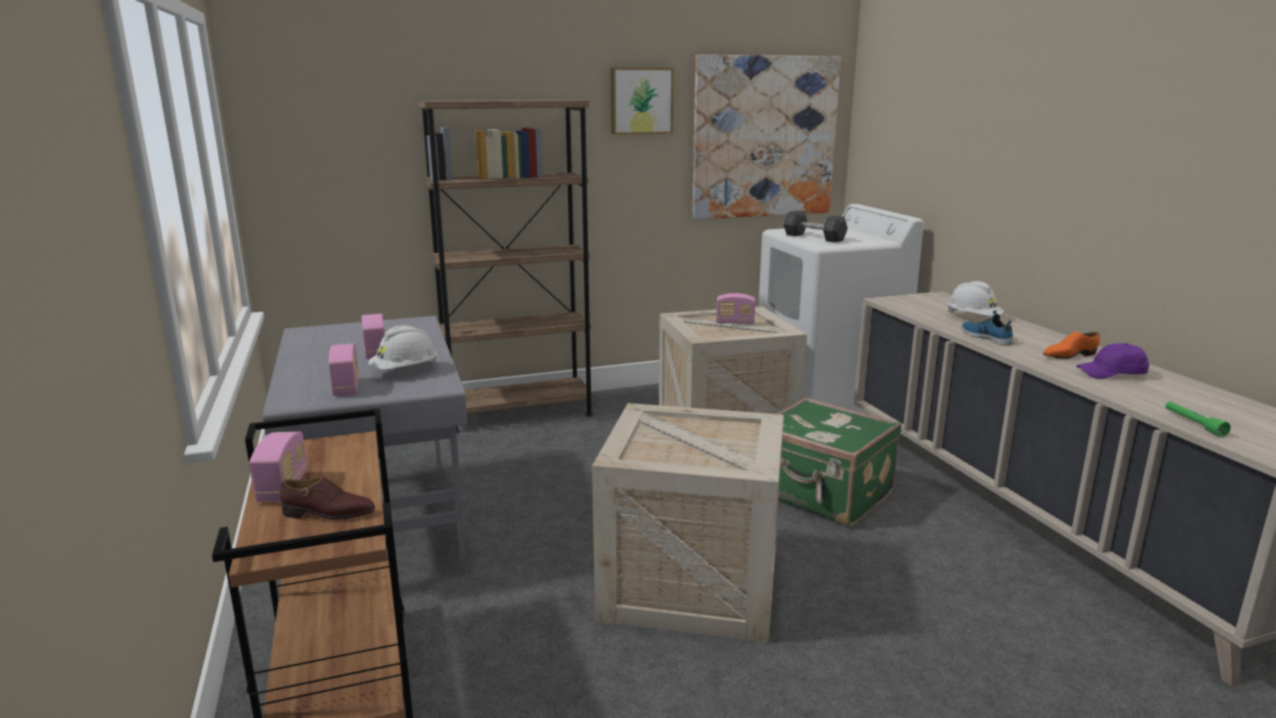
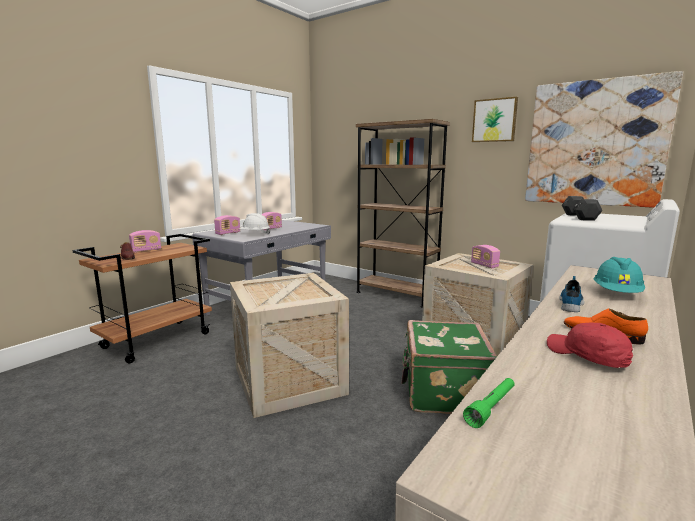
camera: 55 degrees right, 5 degrees down
white hard hat [947,281,1004,316] -> turquoise hard hat [594,257,645,293]
purple cap [1076,343,1149,379] -> red cap [547,323,633,368]

